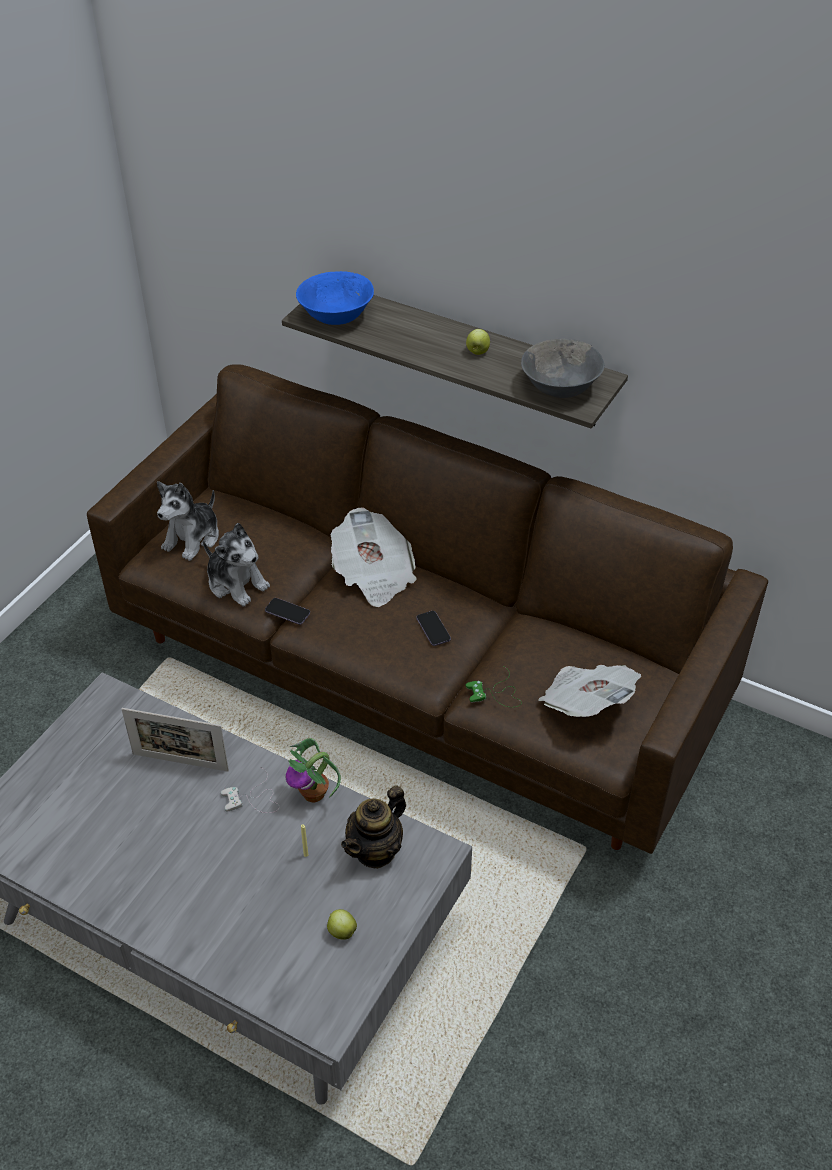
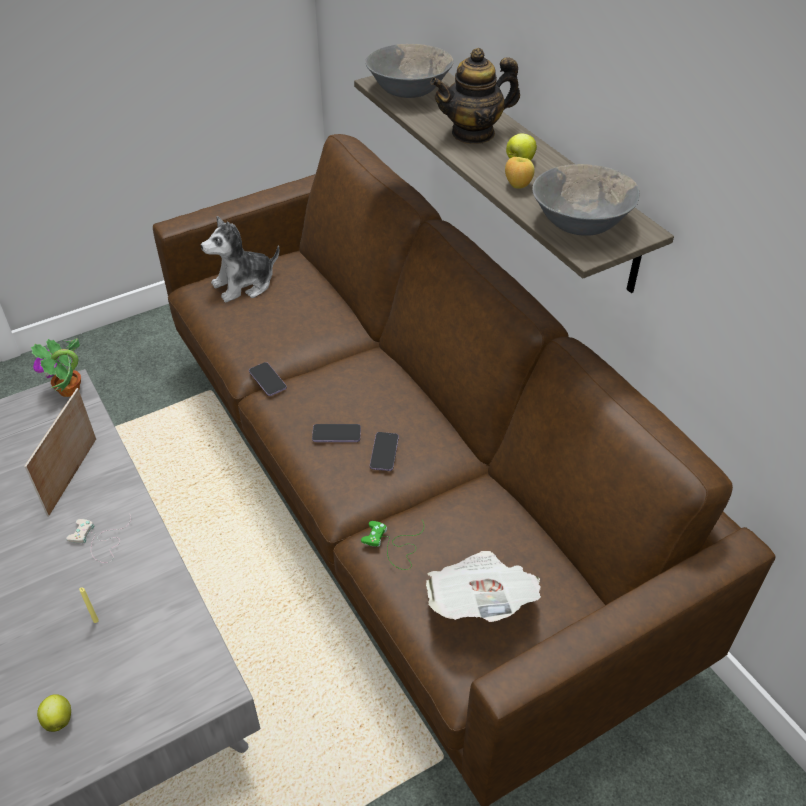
camera: 30 degrees right, 0 degrees up
picture frame [121,708,229,772] -> picture frame turned 60 degrees clockwise [24,388,96,517]
plush toy [203,523,270,607] -> none
potted plant [286,738,341,802] -> potted plant moved to [31,338,81,397]
blue bowl [296,271,374,325] -> grey bowl [365,44,453,98]
newspaper [331,507,417,607] -> none
teapot [341,785,406,869] -> teapot moved to [430,48,520,144]
none -> phone [312,424,361,442]
none -> apple [505,157,535,188]

